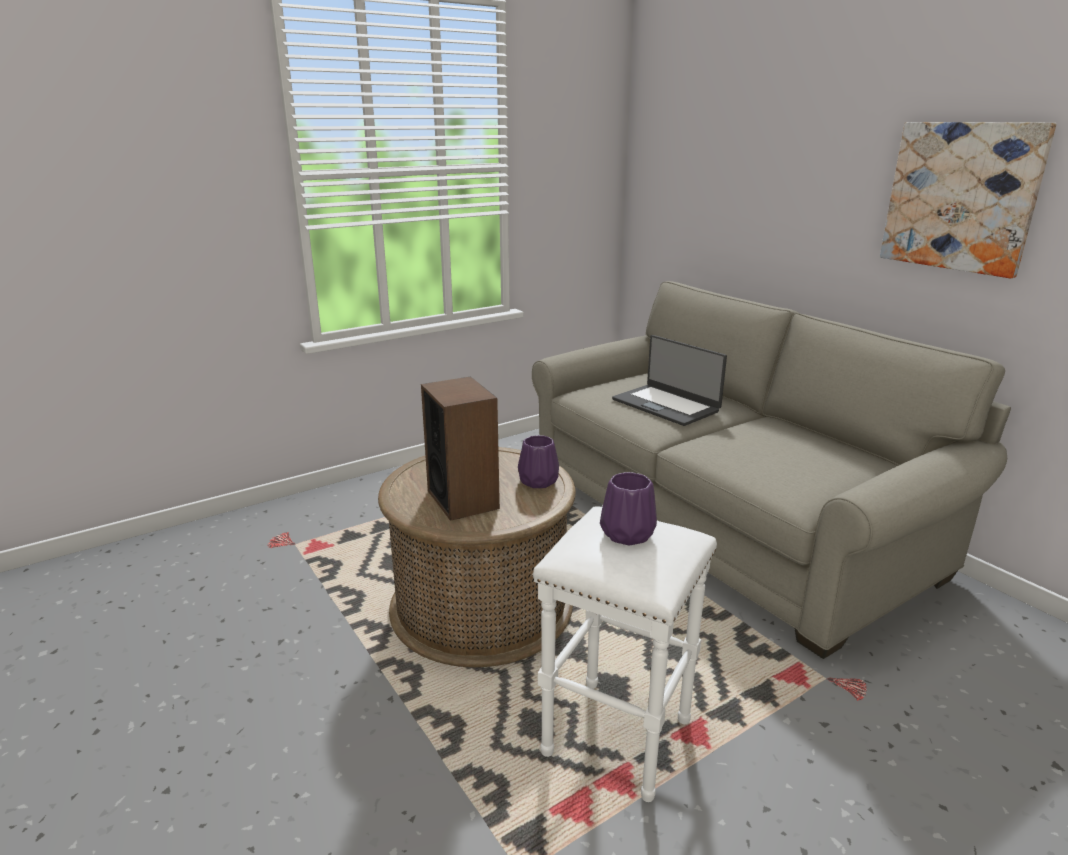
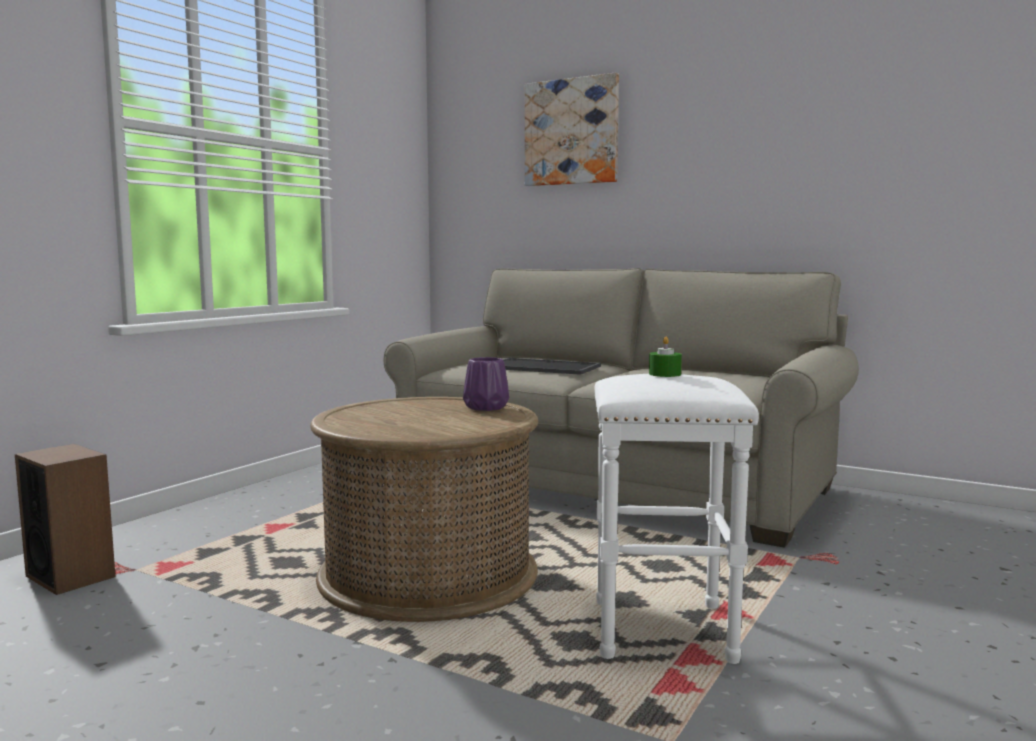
camera: 25 degrees left, 15 degrees down
speaker [421,376,500,521] -> speaker moved to [15,444,116,595]
purple vase [600,472,657,546] -> green candle [649,337,682,377]
laptop [612,335,727,426] -> tray [503,358,601,375]
picture [880,122,1056,278] -> picture moved to [525,73,619,186]

